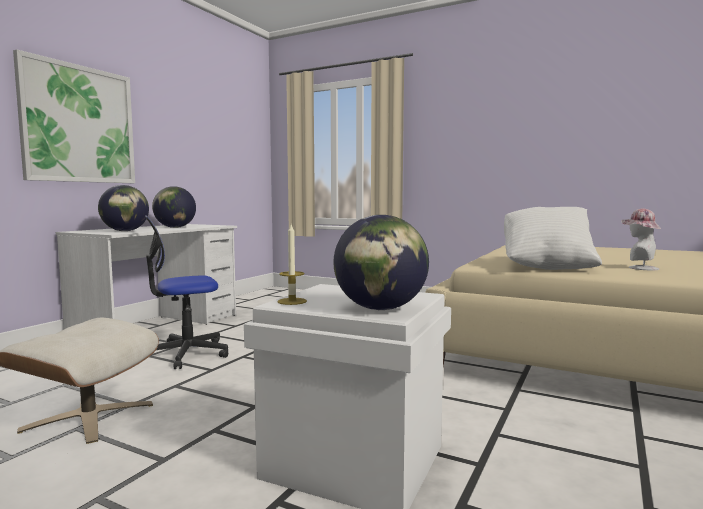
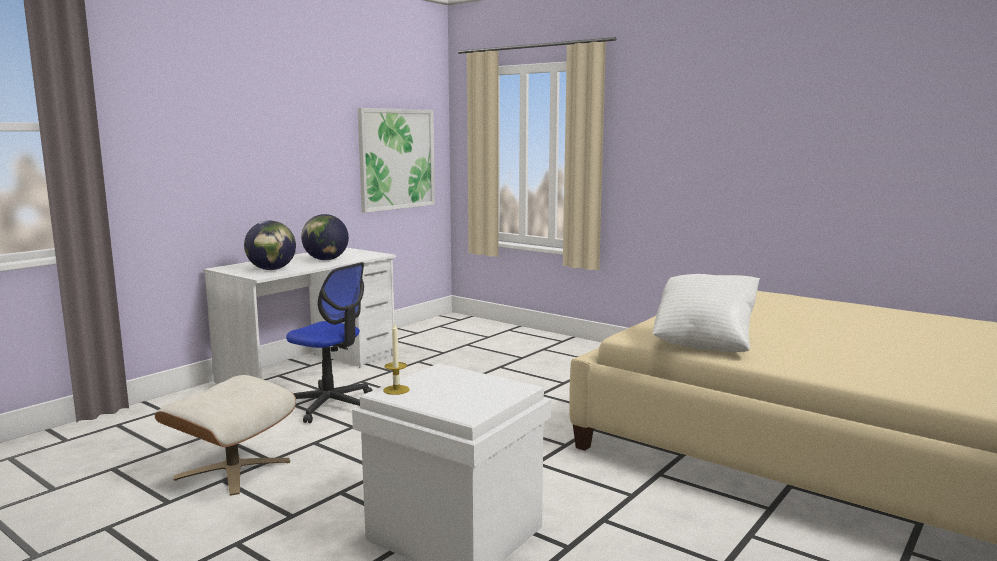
camera: 10 degrees right, 5 degrees up
picture [13,49,135,183] -> picture moved to [358,108,435,213]
office chair [145,216,228,369] -> office chair turned 135 degrees counterclockwise [286,262,373,423]
globe [333,215,429,310] -> none
hat [621,209,661,270] -> none

